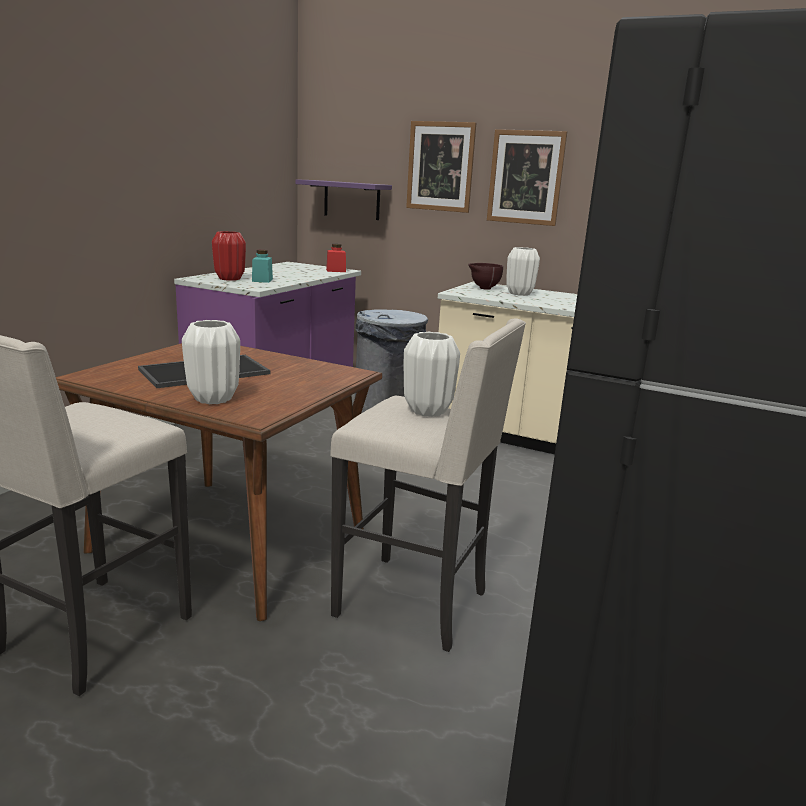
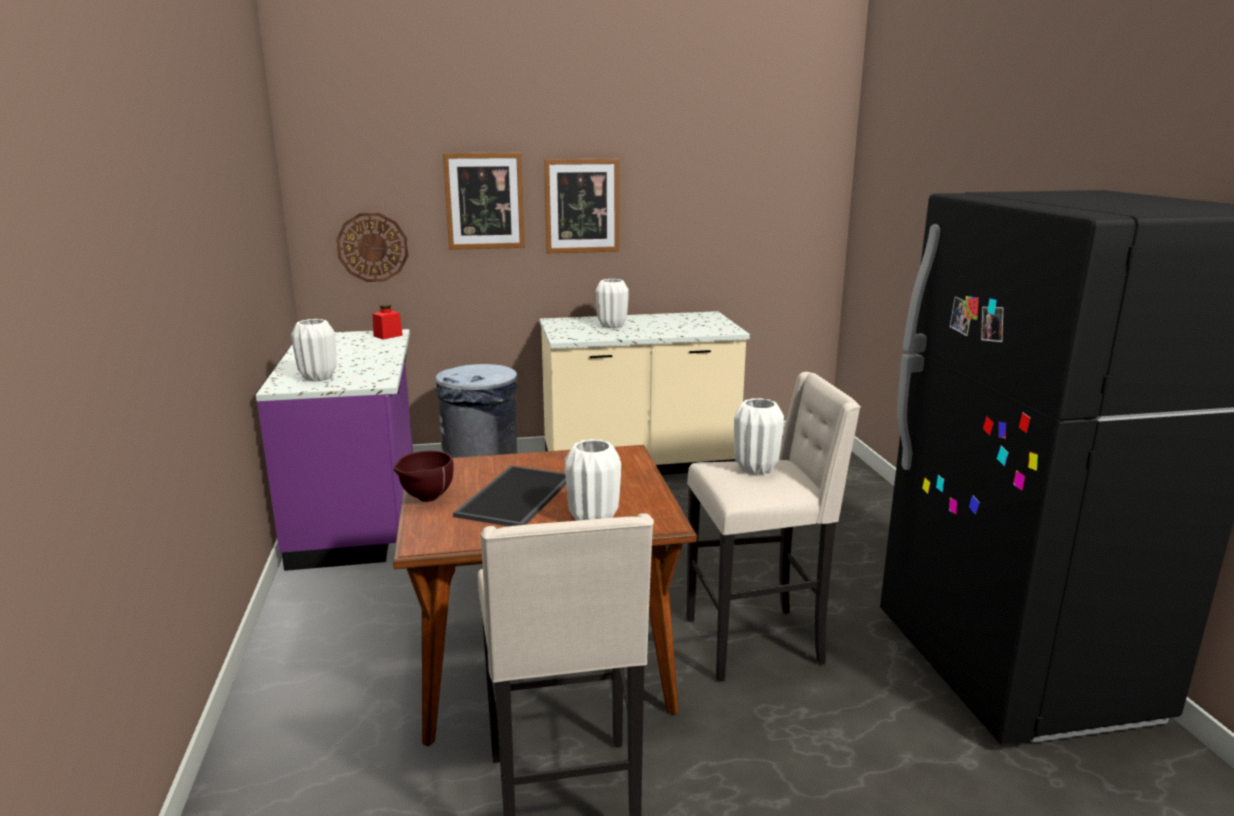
camera: 35 degrees left, 0 degrees up
red vase [212,231,246,281] -> white vase [291,319,336,382]
turquoise jar [252,250,273,283] -> none
purple shelf [295,179,392,220] -> wall clock [336,213,408,282]
brown bowl [468,263,503,290] -> brown bowl moved to [394,451,454,502]

